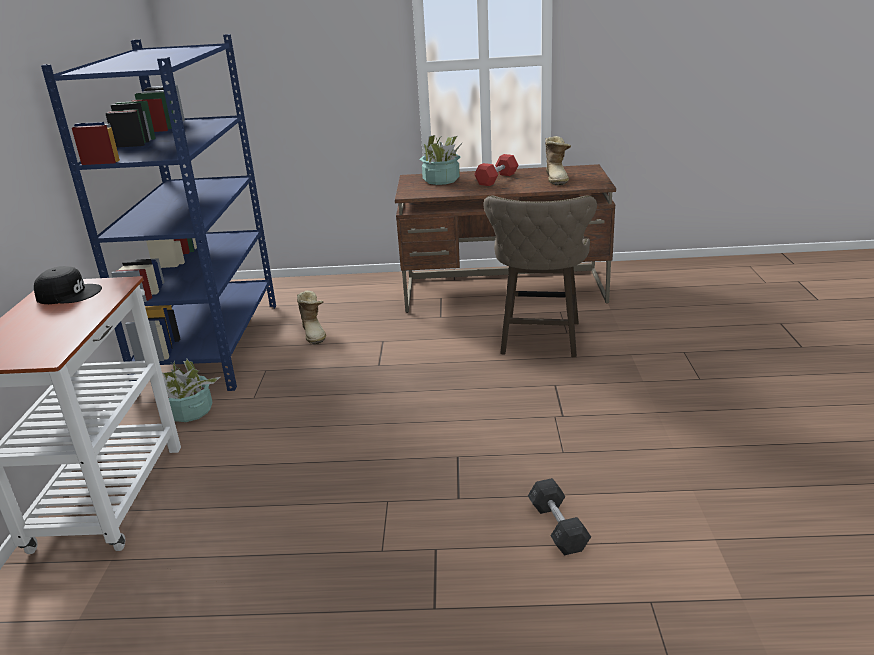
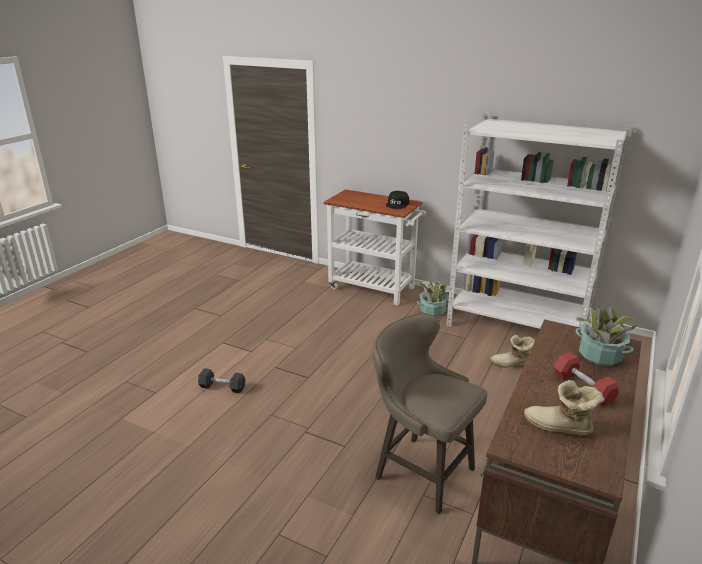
camera: 115 degrees right, 0 degrees up
blue bookcase [41,34,276,394] -> white bookcase [446,112,630,329]

